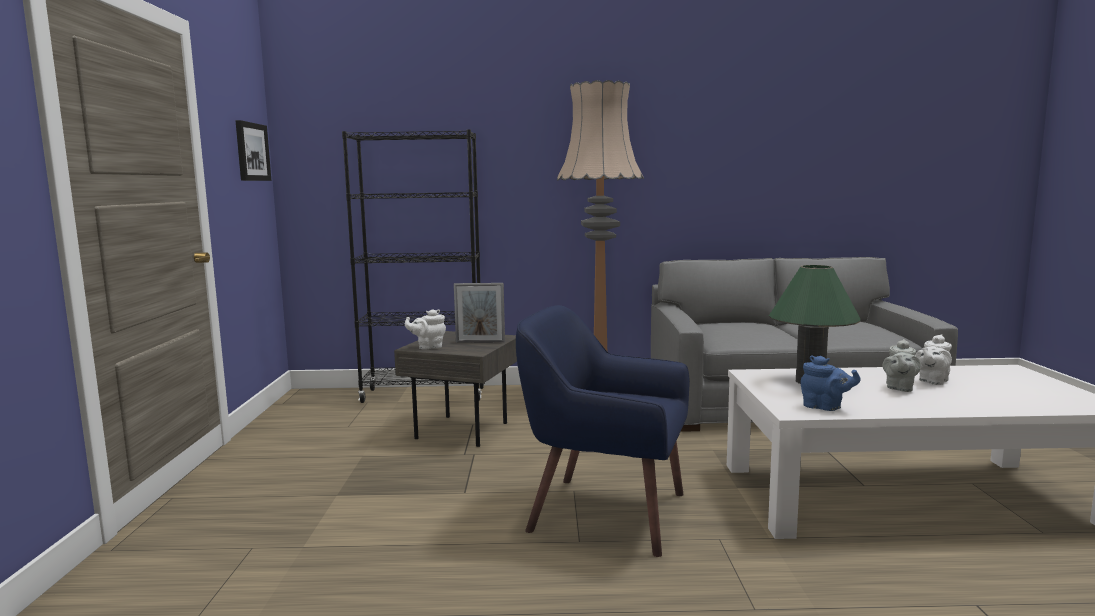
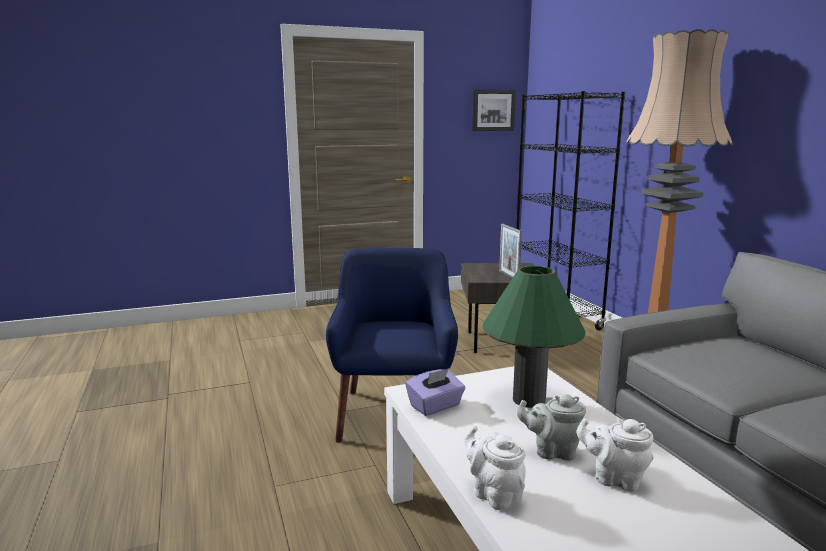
camera: 70 degrees right, 5 degrees up
white teapot [405,309,446,350] -> white teapot moved to [464,425,526,510]
blue teapot [800,355,861,411] -> purple tissue box [405,368,465,416]

